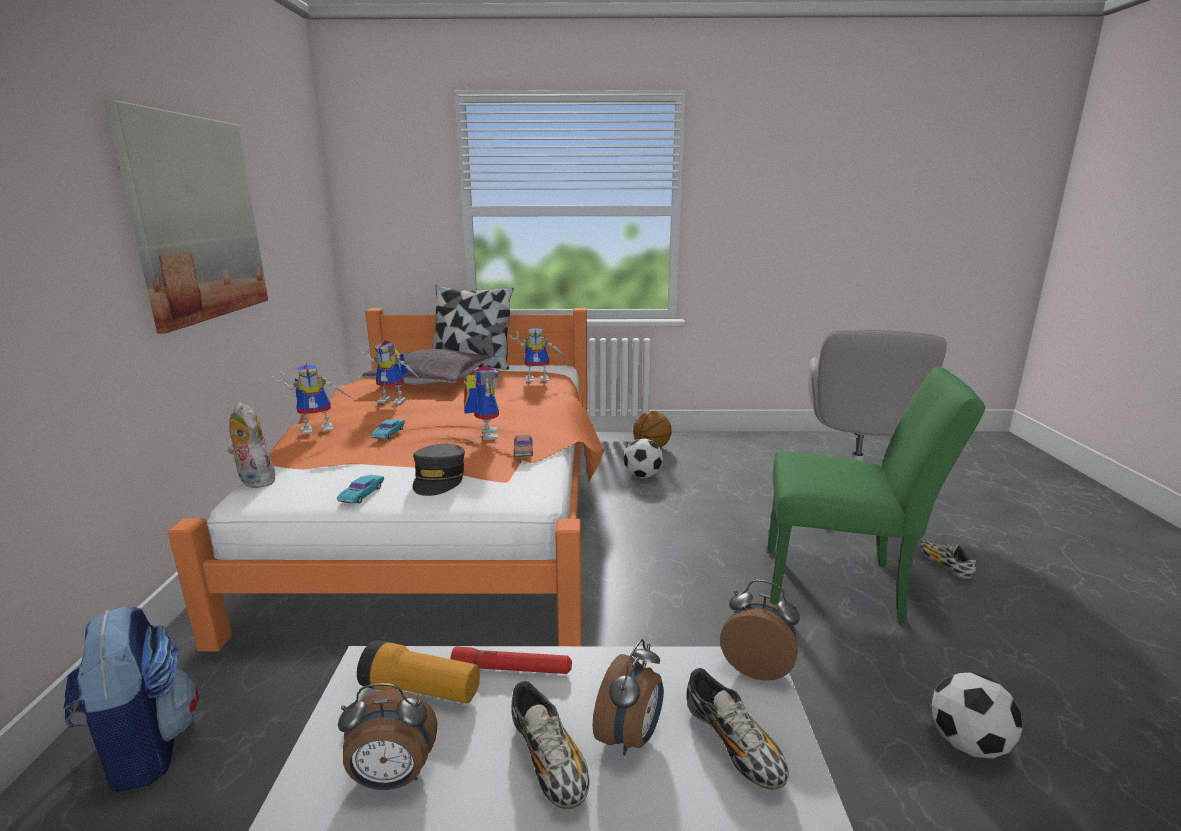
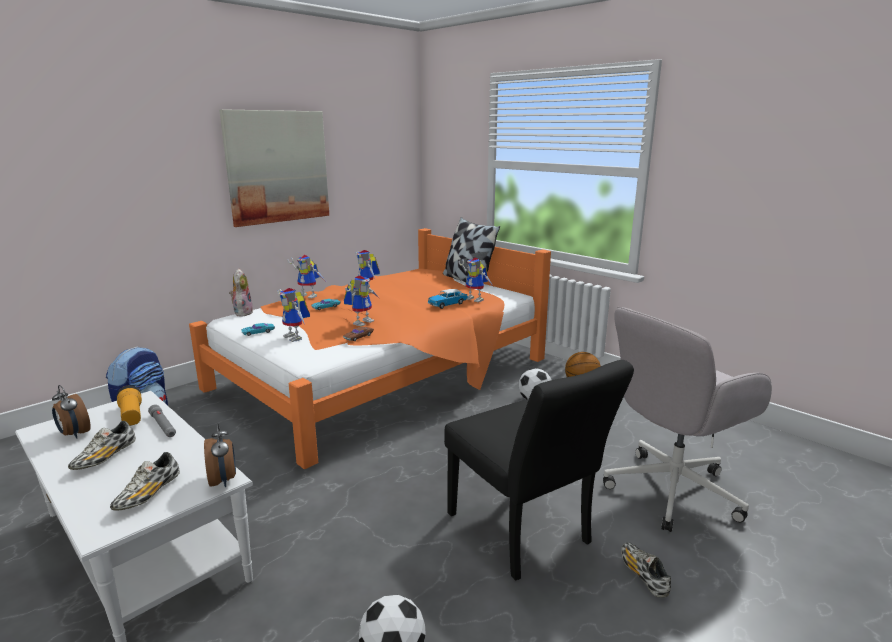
camera: 45 degrees right, 0 degrees up
grey pillow [362,349,492,385] -> none
grey cap [413,444,465,496] -> toy robot [277,288,310,342]
red flashlight [451,646,572,674] -> grey flashlight [148,404,176,437]
alarm clock [592,639,664,755] -> none
green chair [768,367,985,622] -> black chair [444,360,634,581]
shoe [920,539,976,579] -> shoe turned 45 degrees counterclockwise [621,542,671,598]
none -> toy car [428,289,468,309]

